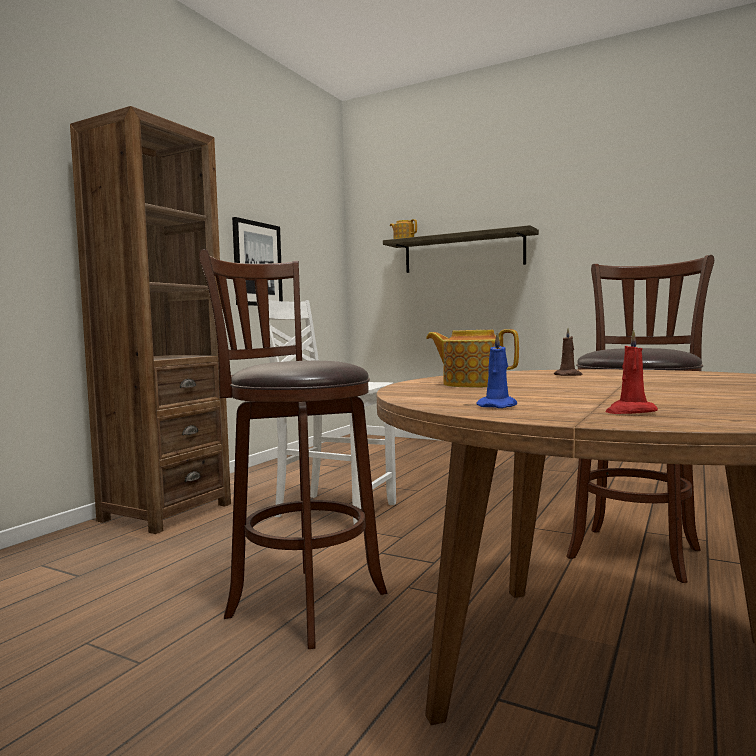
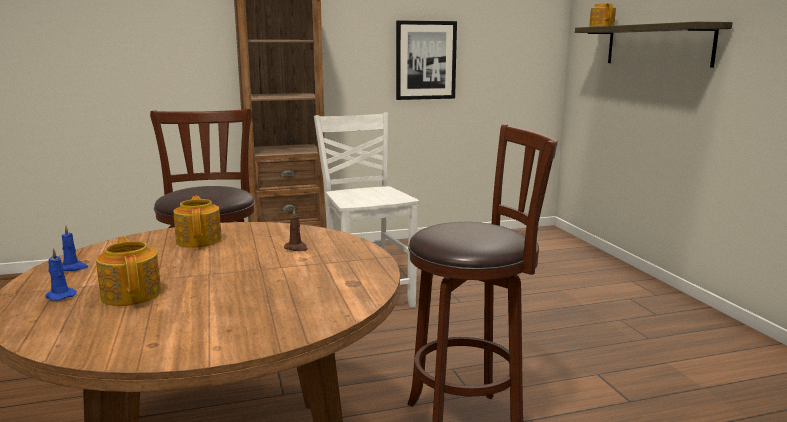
camera: 45 degrees right, 10 degrees up
red candle [605,330,658,414] -> blue candle [45,248,76,301]
none -> teapot [96,236,161,306]

